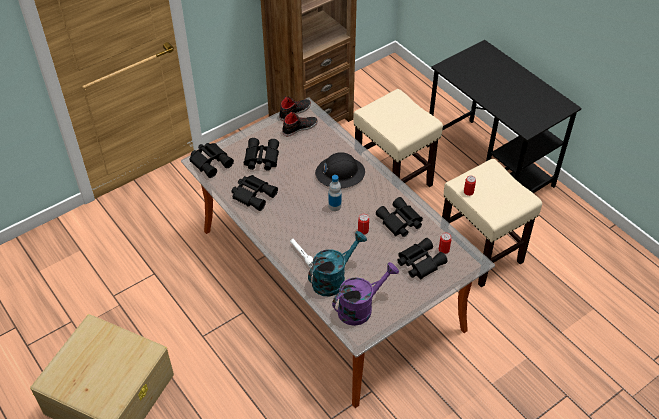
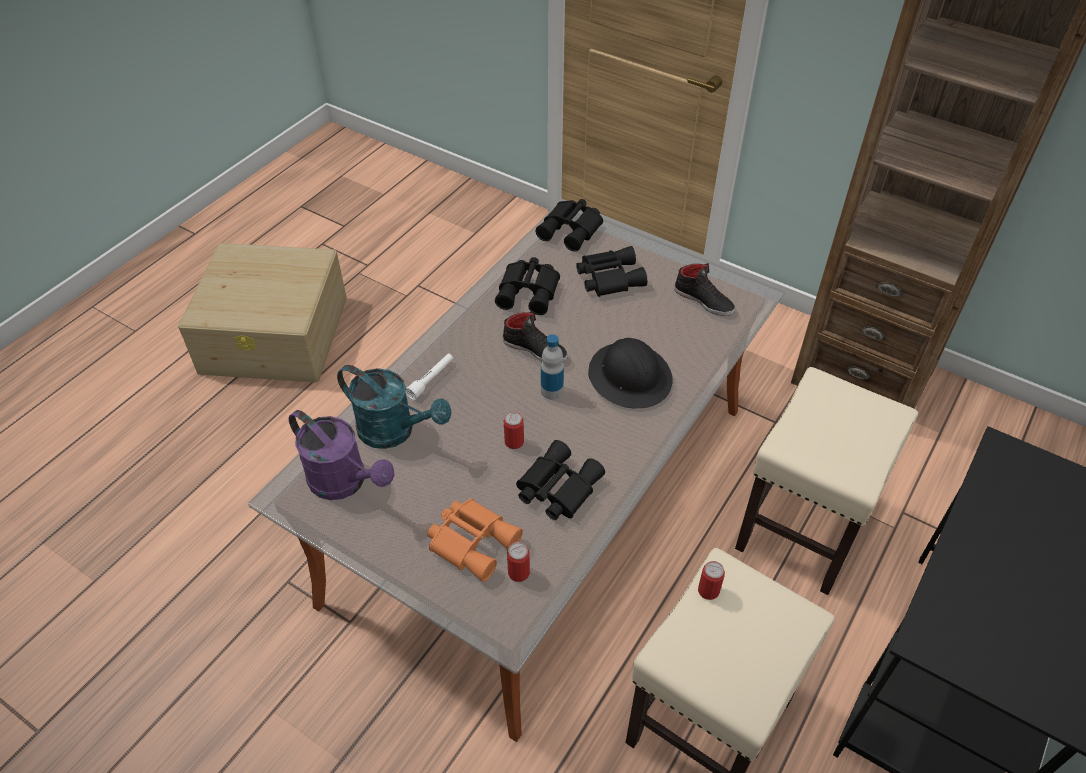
camera: 70 degrees right, 0 degrees up
black shoe [279,96,311,121] -> black shoe moved to [503,311,568,362]
black binoculars [397,238,448,279] -> orange binoculars [427,498,523,582]

